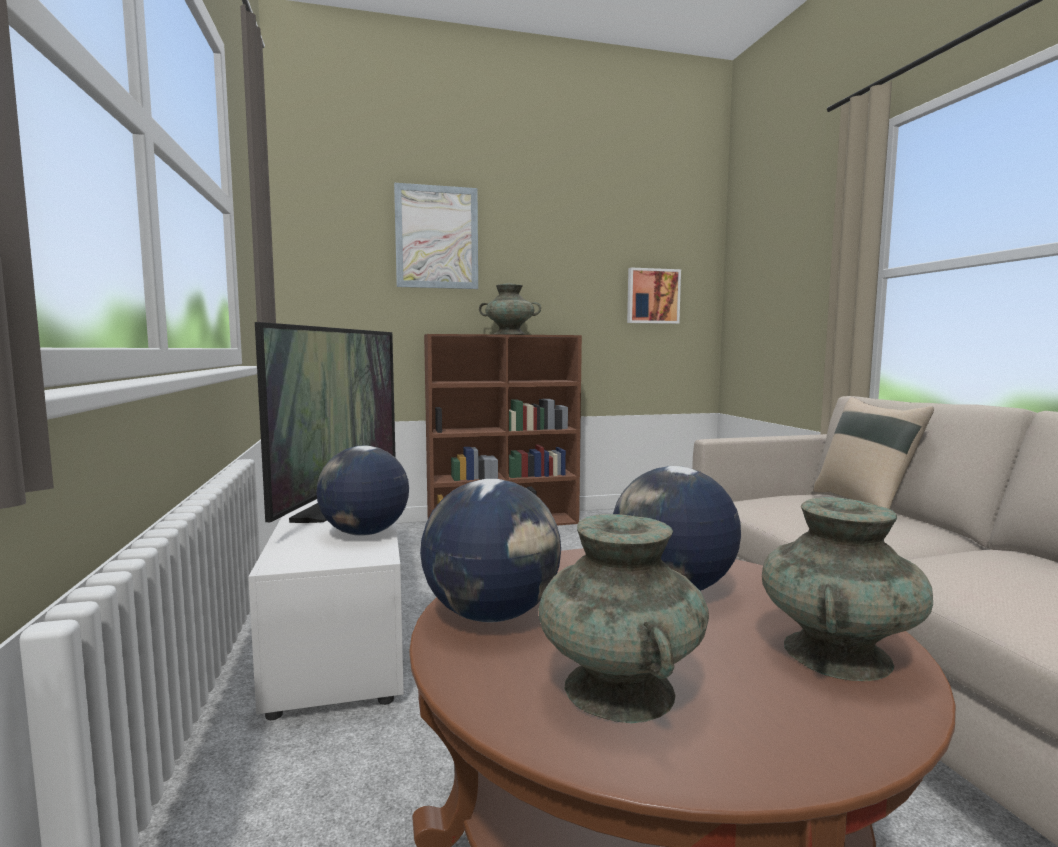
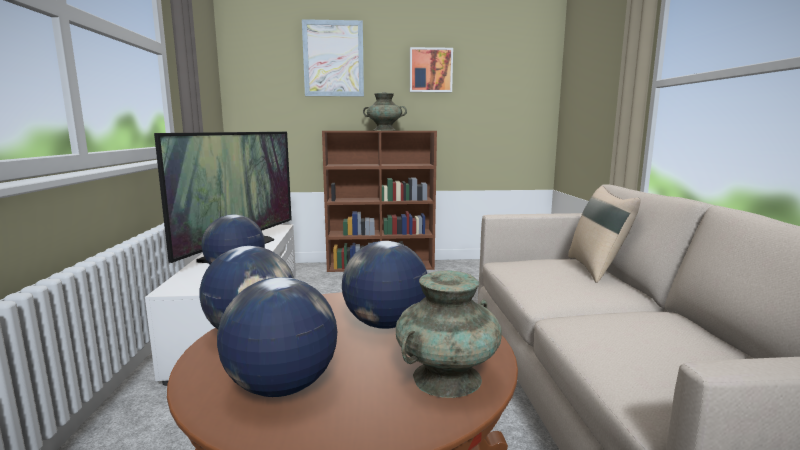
camera: 10 degrees right, 5 degrees up
turquoise vase [538,514,709,723] -> globe [217,277,337,397]
picture [627,268,681,324] -> picture moved to [410,47,453,92]

